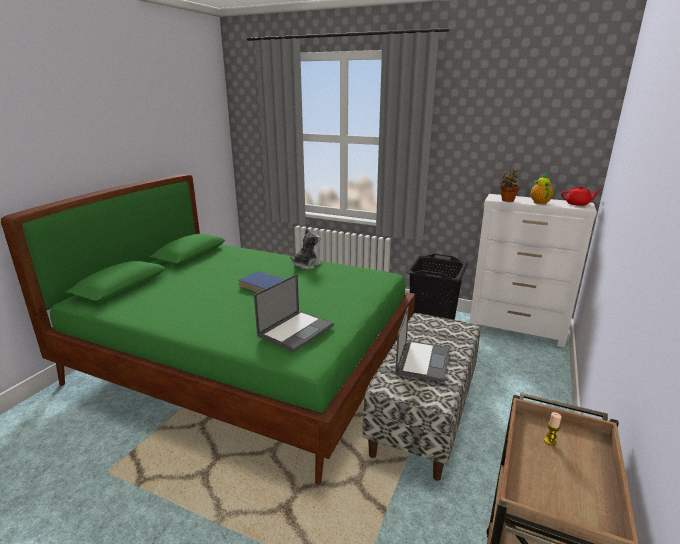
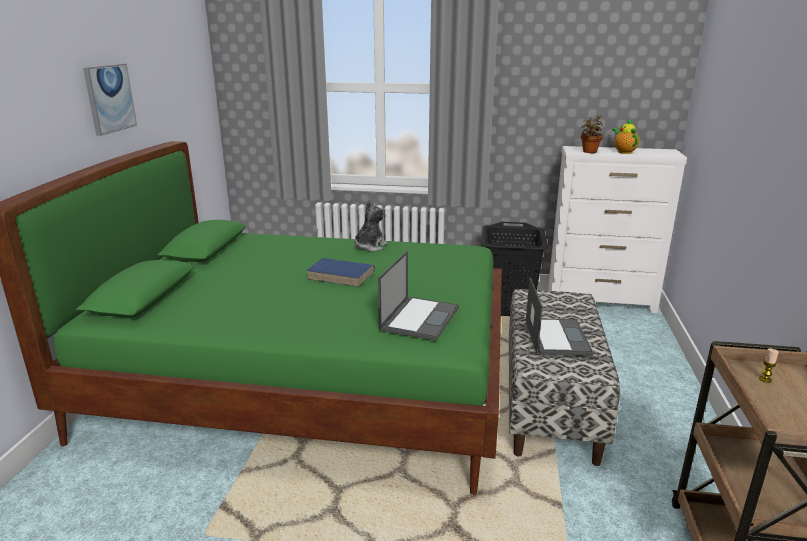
camera: 15 degrees left, 0 degrees up
red teapot [561,186,601,206] -> none
none -> picture [83,63,137,136]

